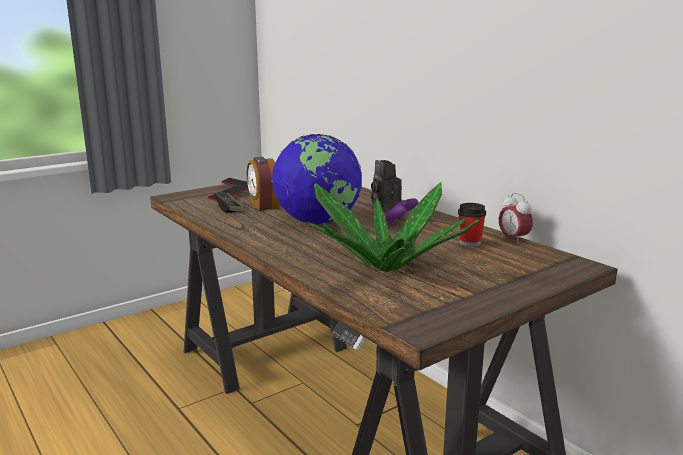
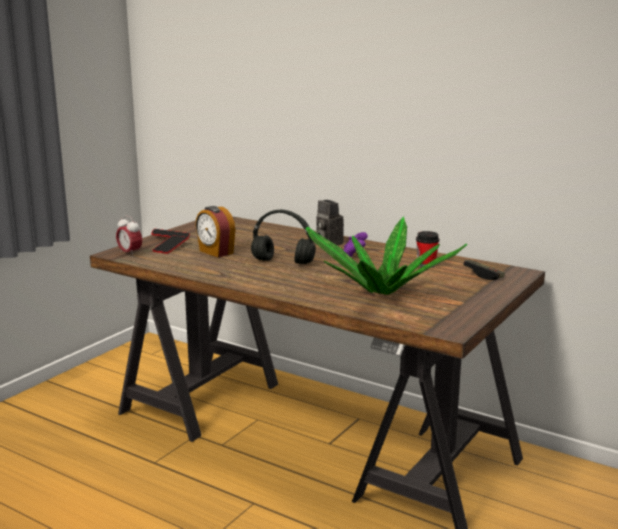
camera: 20 degrees left, 0 degrees up
game controller [213,192,244,213] -> game controller moved to [463,260,505,280]
globe [272,134,362,224] -> black headphones [251,210,316,264]
alarm clock [499,193,533,244] -> alarm clock moved to [116,215,142,257]

